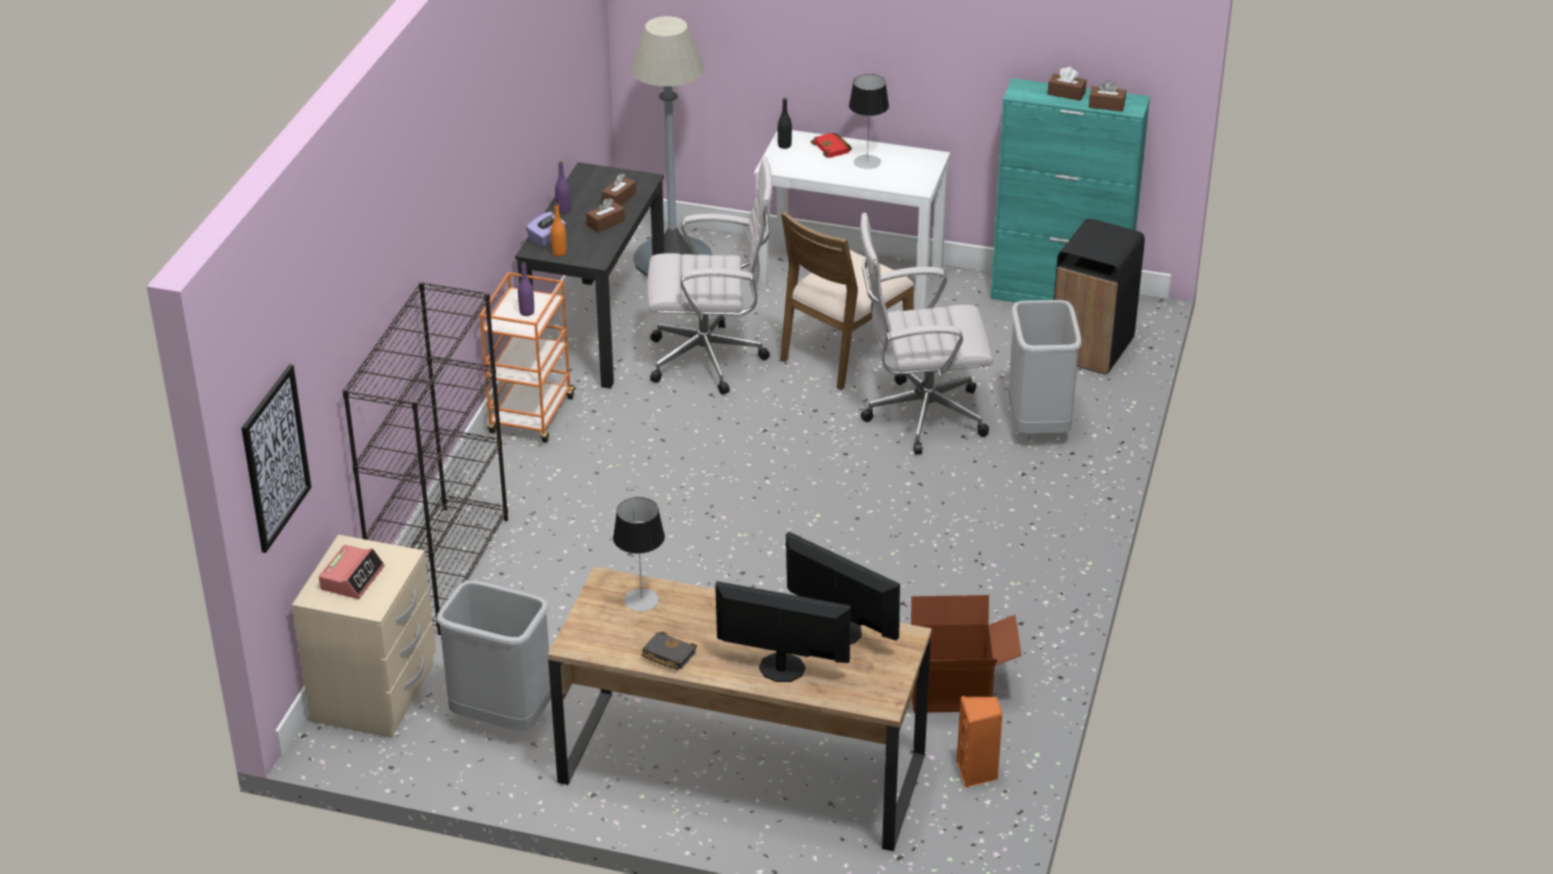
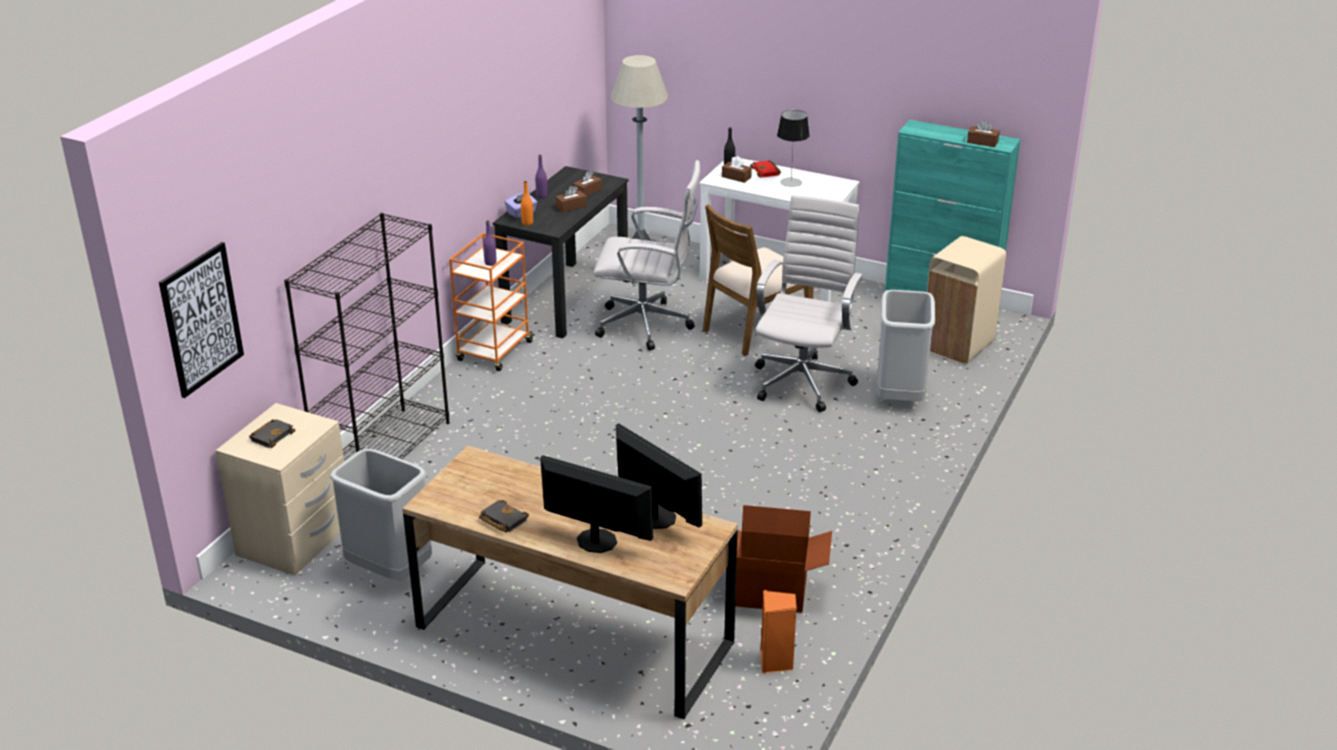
camera: 10 degrees right, 5 degrees down
alarm clock [319,545,385,599] -> black book [249,419,296,448]
table lamp [613,497,665,611] -> none
white office chair [860,213,993,454] -> white office chair turned 105 degrees clockwise [755,195,863,412]
brown tissue box [1048,67,1087,101] -> brown tissue box moved to [722,156,752,183]
black trash can [1054,219,1145,374] -> beige trash can [927,236,1006,364]

